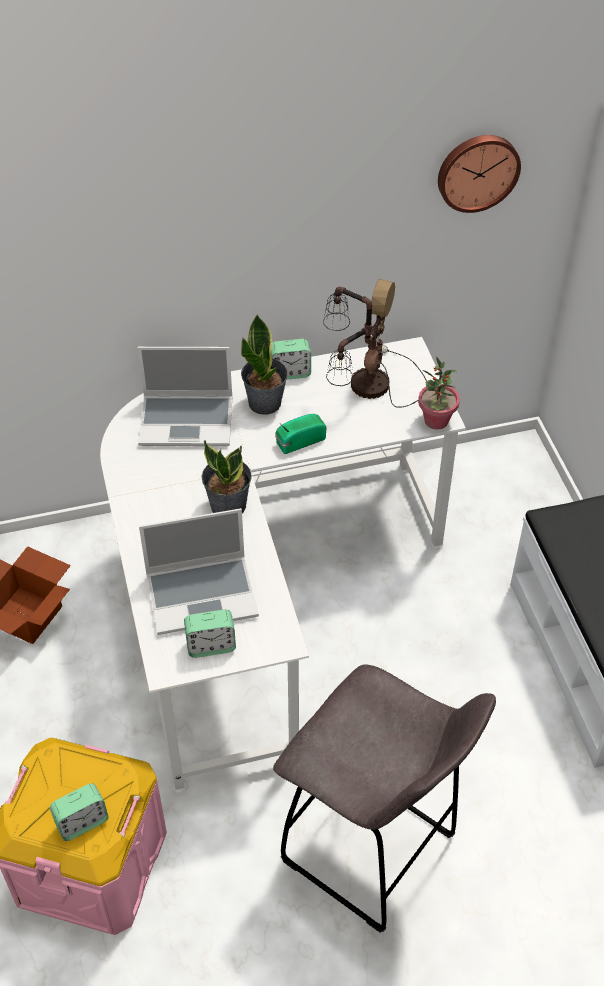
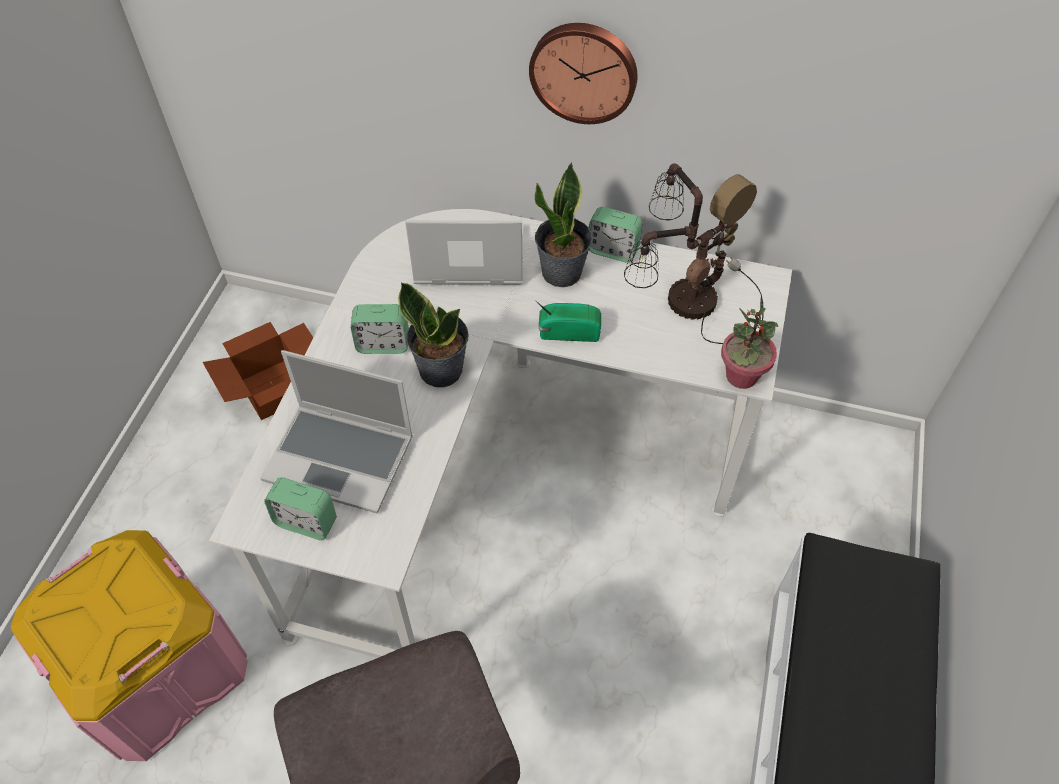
camera: 30 degrees right, 5 degrees up
alarm clock [50,783,108,841] -> alarm clock moved to [351,304,409,354]
laptop [137,347,232,446] -> laptop turned 150 degrees clockwise [405,220,523,285]
wall clock [438,135,521,213] -> wall clock moved to [529,23,637,124]

